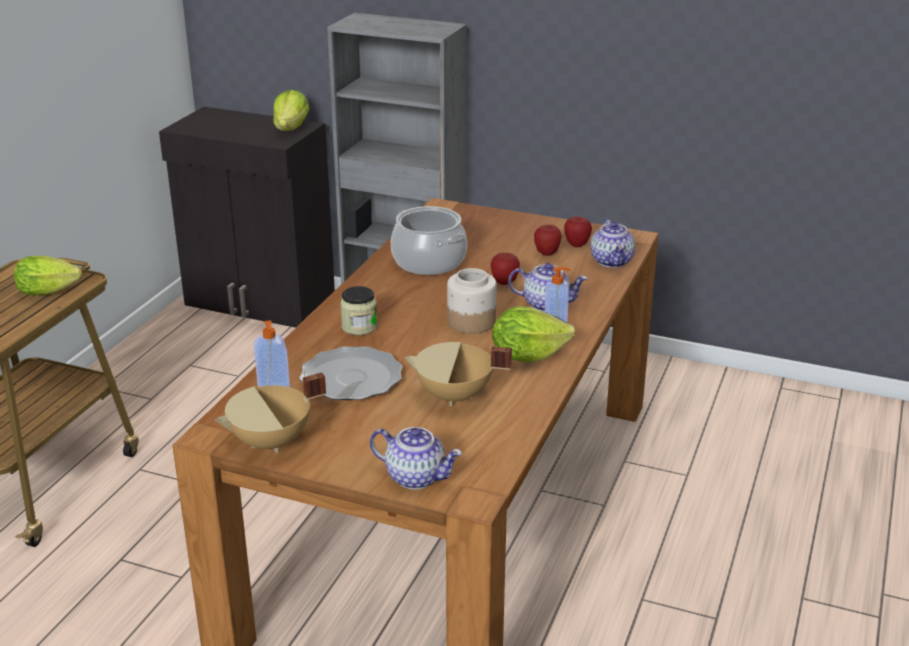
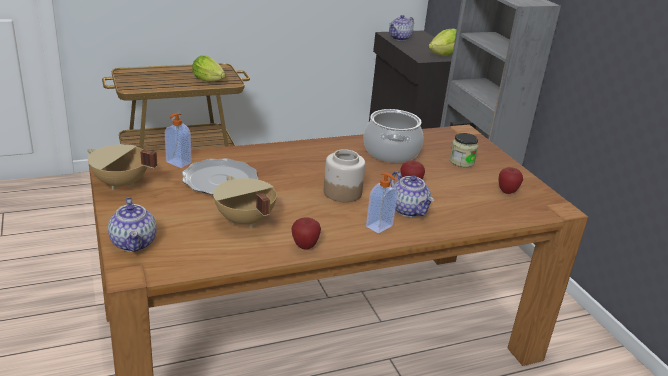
camera: 45 degrees right, 0 degrees up
jar [340,286,377,335] -> jar moved to [450,133,478,167]
lettuce [492,306,575,362] -> none
apple [534,225,561,256] -> apple moved to [292,217,321,250]
teapot [591,218,635,268] -> teapot moved to [389,15,414,41]

